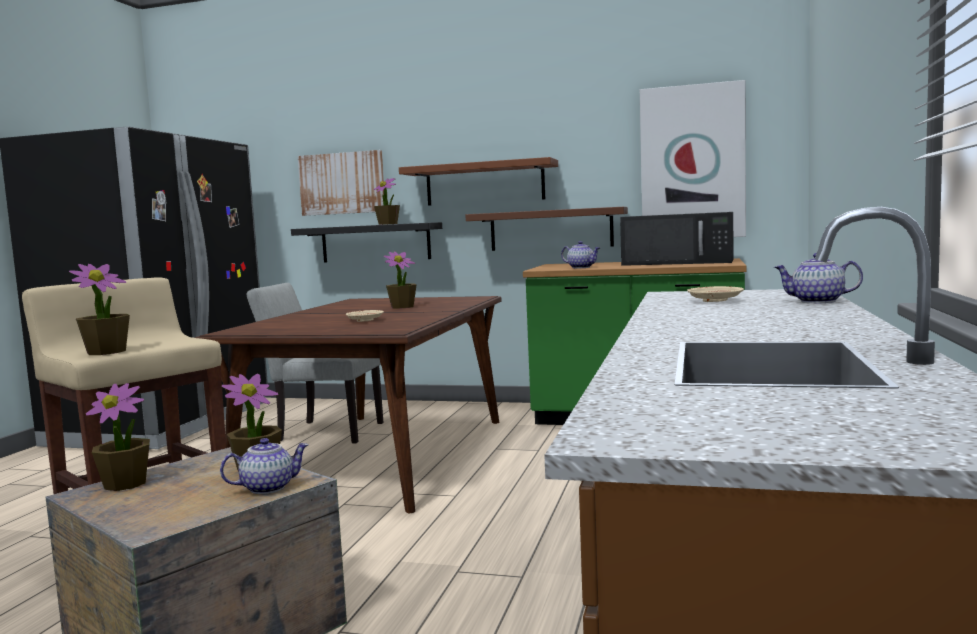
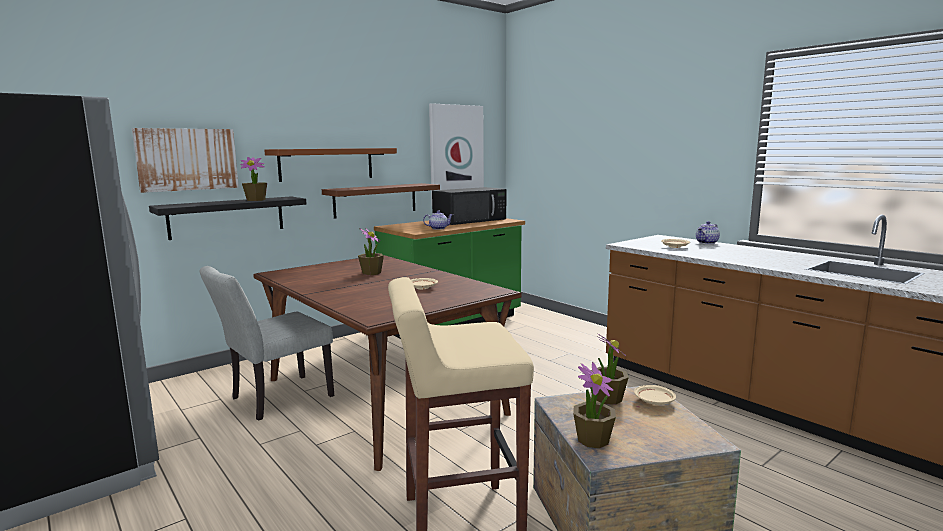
camera: 55 degrees left, 5 degrees up
potted plant [69,264,130,355] -> none
teapot [220,438,309,494] -> beige plate [634,385,676,405]

